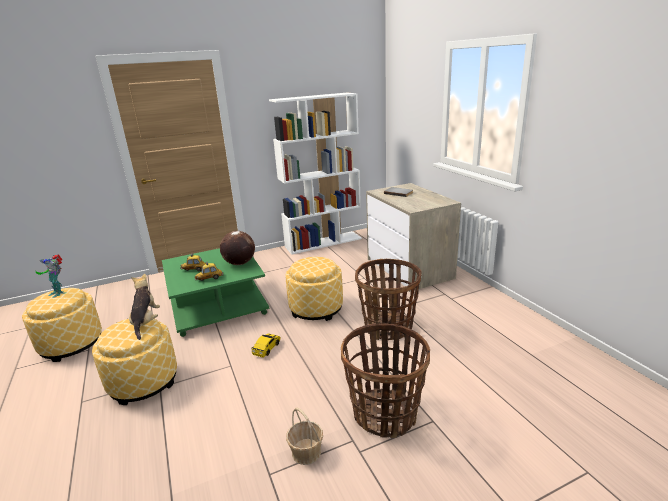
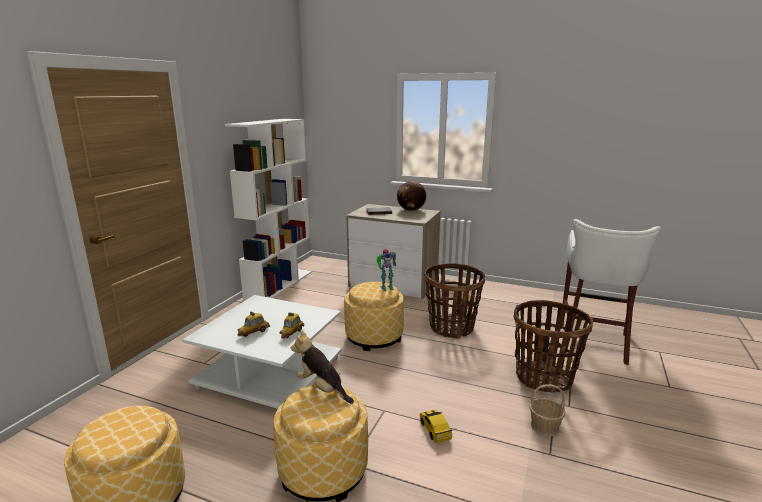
camera: 45 degrees left, 5 degrees down
toy robot [35,255,64,298] -> toy robot moved to [377,249,396,291]
green coffee table [162,248,269,337] -> white coffee table [182,295,342,409]
globe [220,231,255,265] -> globe moved to [397,181,426,211]
toy car [252,334,281,358] -> toy car moved to [420,410,452,443]
none -> white stool [562,219,661,365]

